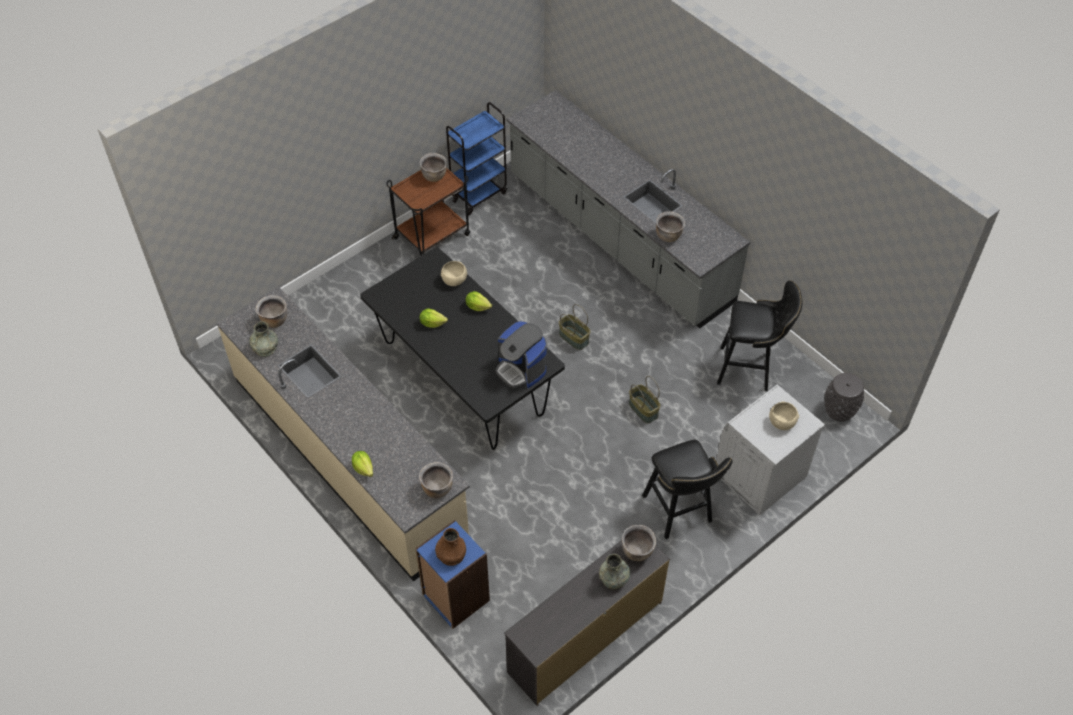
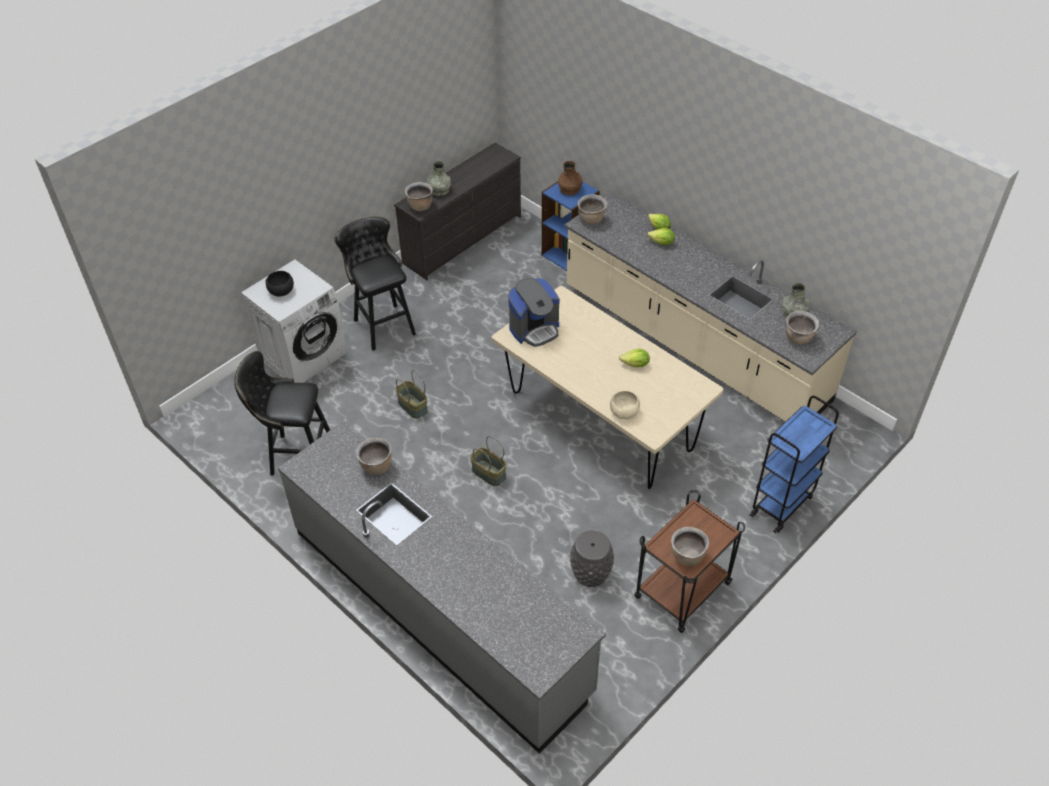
camera: 175 degrees right, 5 degrees down
black dining table [360,247,565,450] -> beige dining table [492,286,724,489]
blue cart [446,102,507,215] -> blue cart moved to [749,396,839,534]
lettuce [465,291,492,311] -> lettuce moved to [647,228,675,245]
coffee machine [495,321,547,388] -> coffee machine turned 105 degrees clockwise [508,278,560,347]
beige bowl [769,401,799,430] -> black bowl [265,271,294,297]
grey stool [825,373,864,422] -> grey stool moved to [570,530,614,587]

